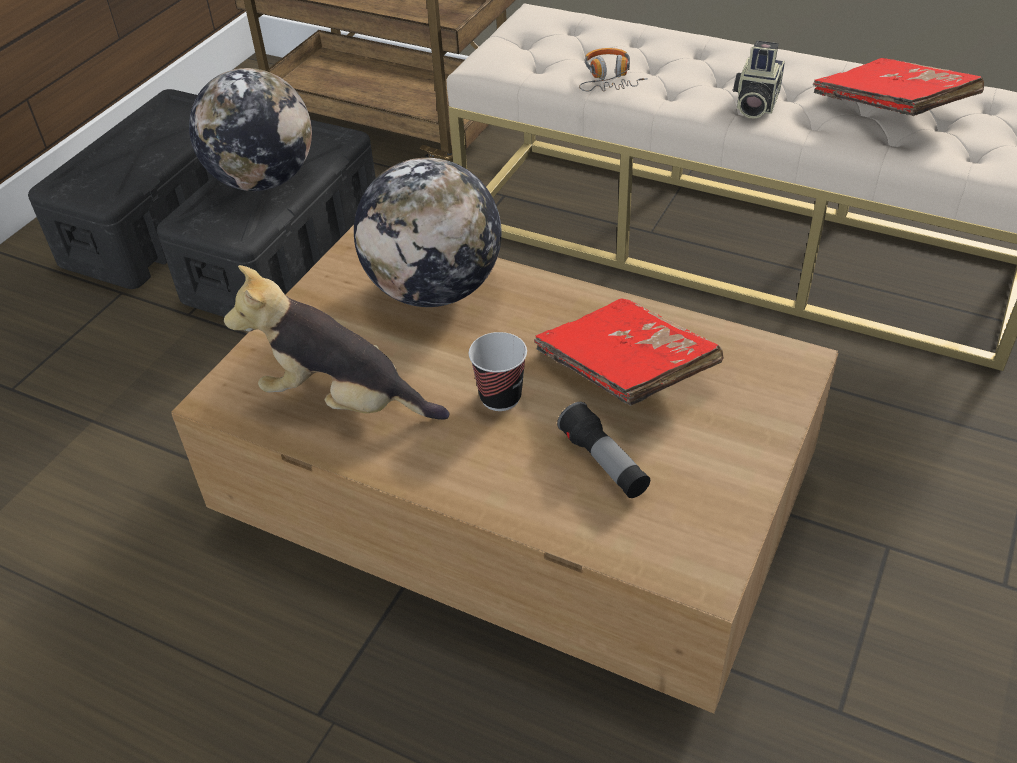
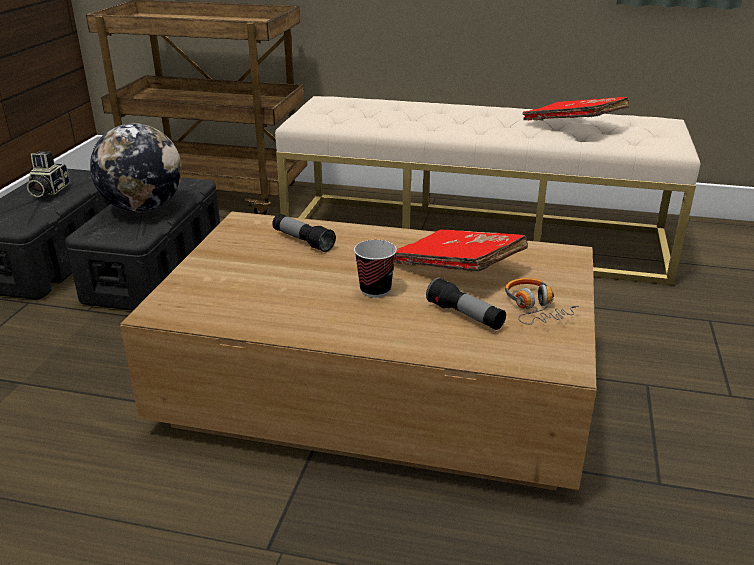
camera: 15 degrees left, 15 degrees down
plush toy [224,265,449,420] -> none
globe [354,158,502,307] -> flashlight [272,214,336,252]
headphones [579,48,648,91] -> headphones moved to [505,278,579,324]
camera [733,41,785,119] -> camera moved to [27,151,70,197]

